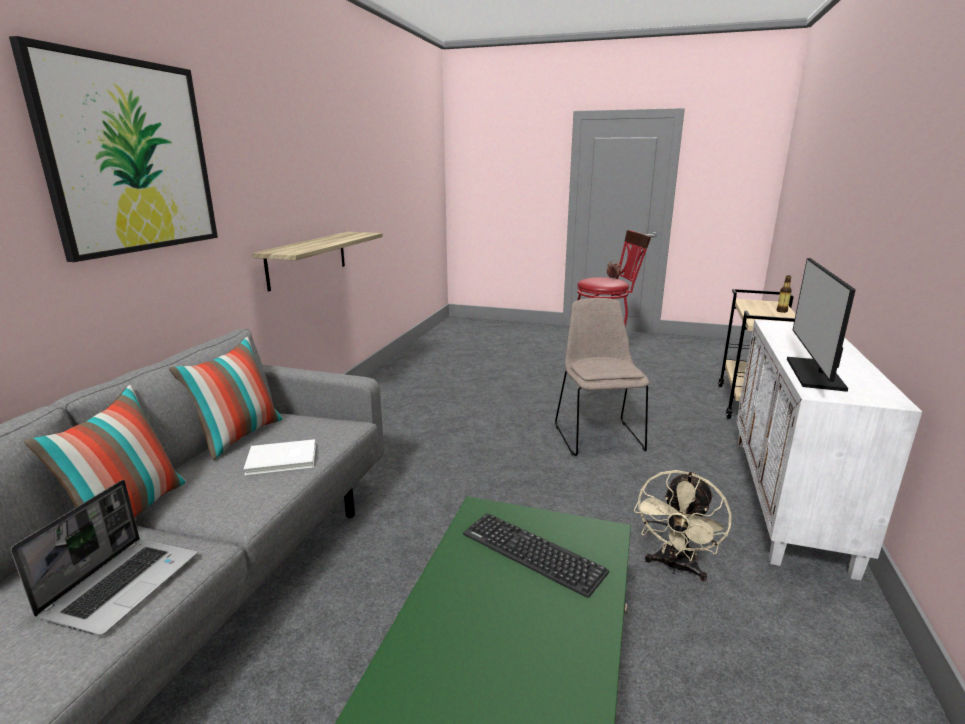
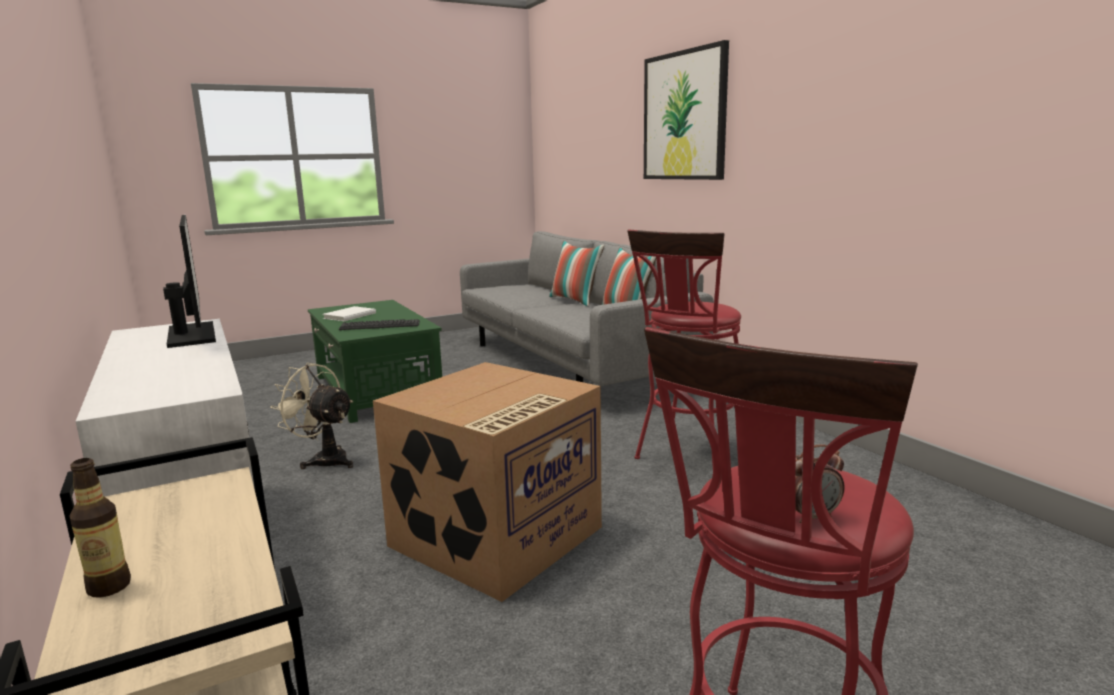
camera: 135 degrees right, 5 degrees down
laptop [11,480,197,636] -> none
white book [243,439,316,475] -> white book moved to [323,306,376,321]
shelf [252,232,383,291] -> none
beige chair [555,298,649,456] -> cardboard box [373,362,602,602]
beige fan [634,470,732,582] -> beige fan turned 45 degrees counterclockwise [270,363,353,469]
none -> red stool [627,230,741,476]

